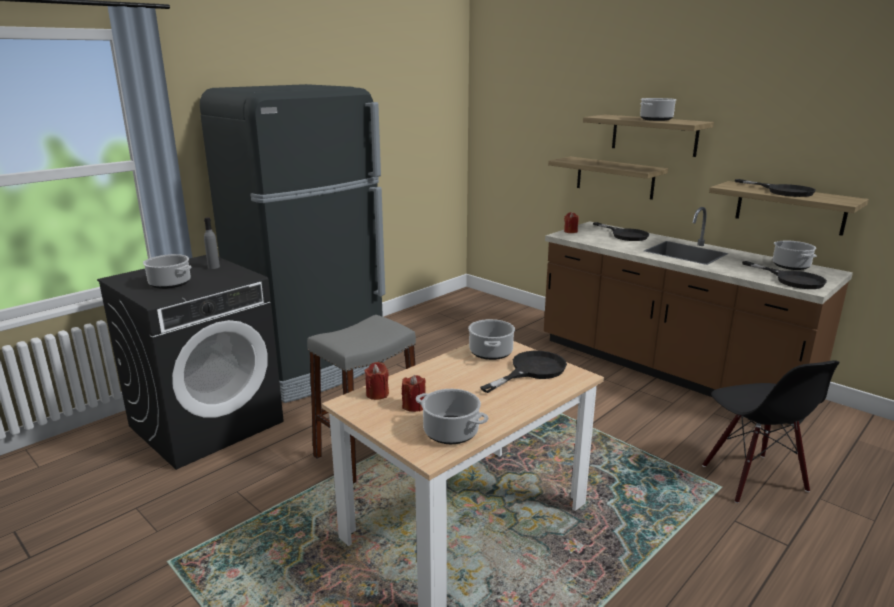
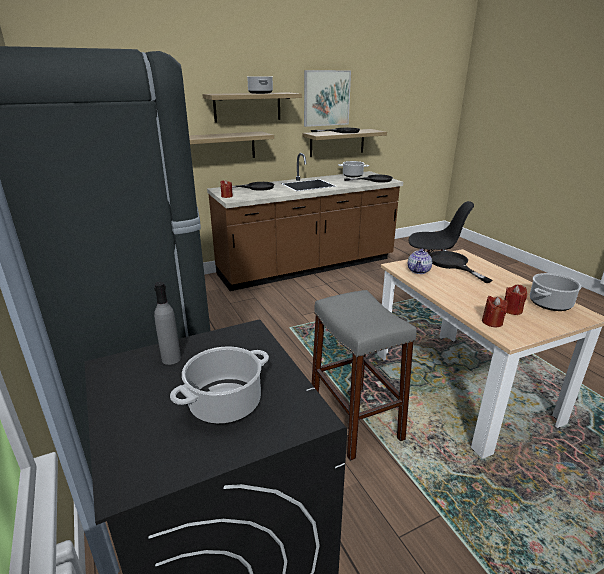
camera: 70 degrees left, 5 degrees up
cooking pot [468,319,515,360] -> teapot [408,248,432,274]
none -> picture [304,70,351,127]

